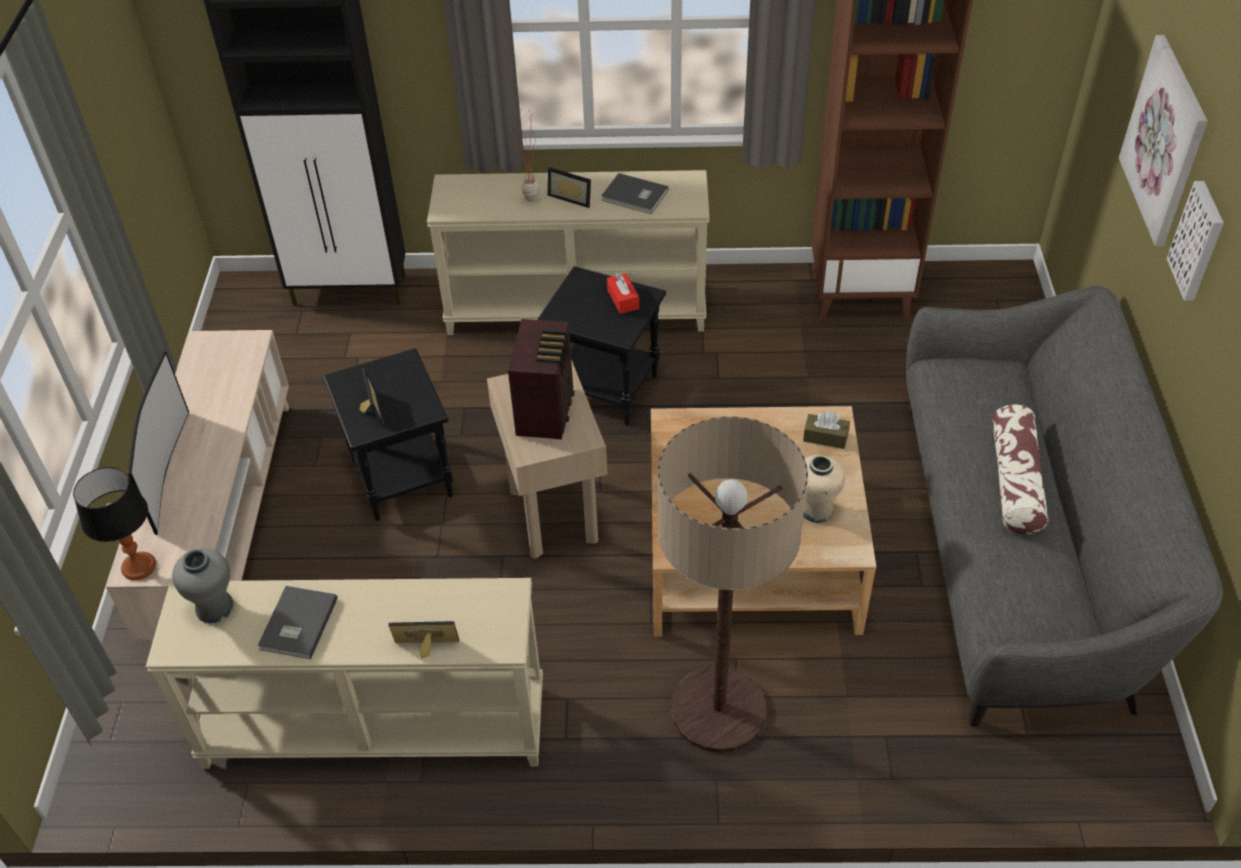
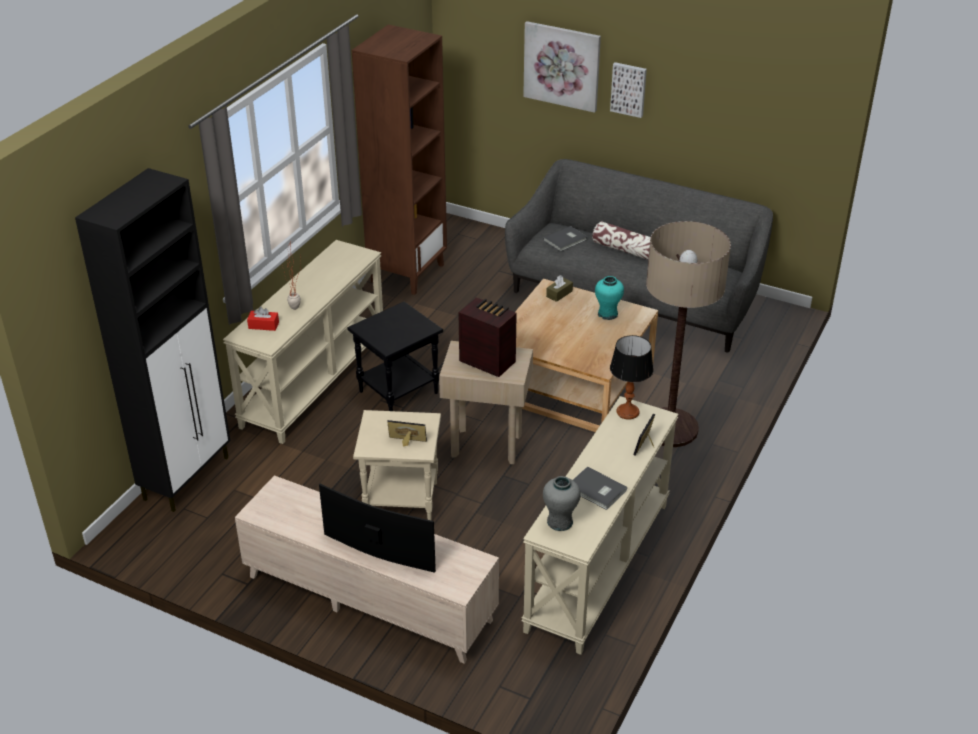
camera: 65 degrees left, 10 degrees down
table lamp [73,467,156,580] -> table lamp moved to [610,335,653,420]
black side table [323,348,453,521] -> beige side table [353,410,441,521]
picture frame [548,167,591,208] -> none
grey book [601,173,669,214] -> grey book moved to [543,226,587,252]
red tissue box [607,273,639,314] -> red tissue box moved to [247,307,279,331]
beige vase [803,455,845,523] -> turquoise vase [595,276,624,320]

